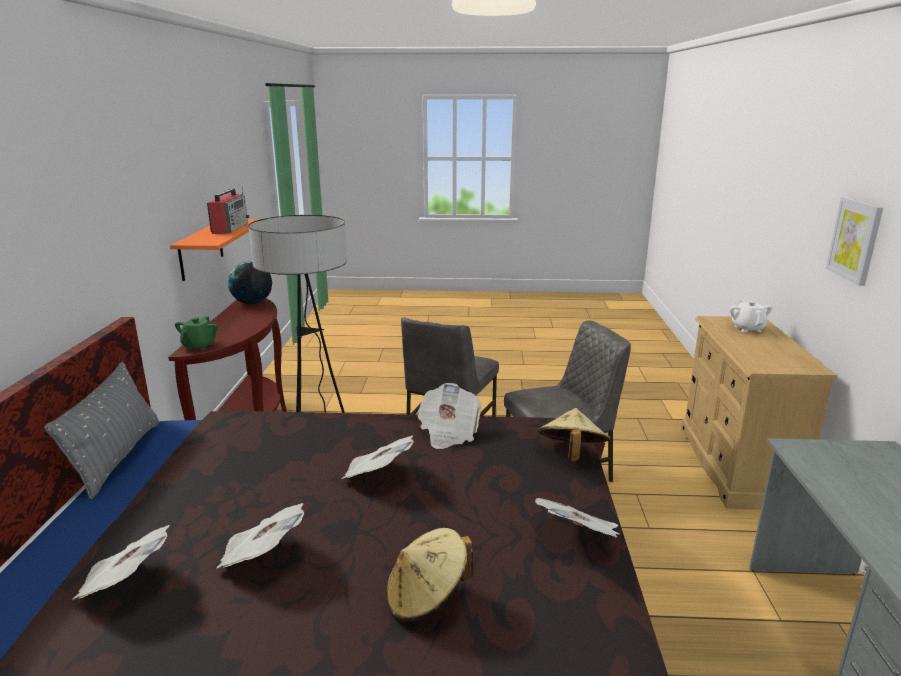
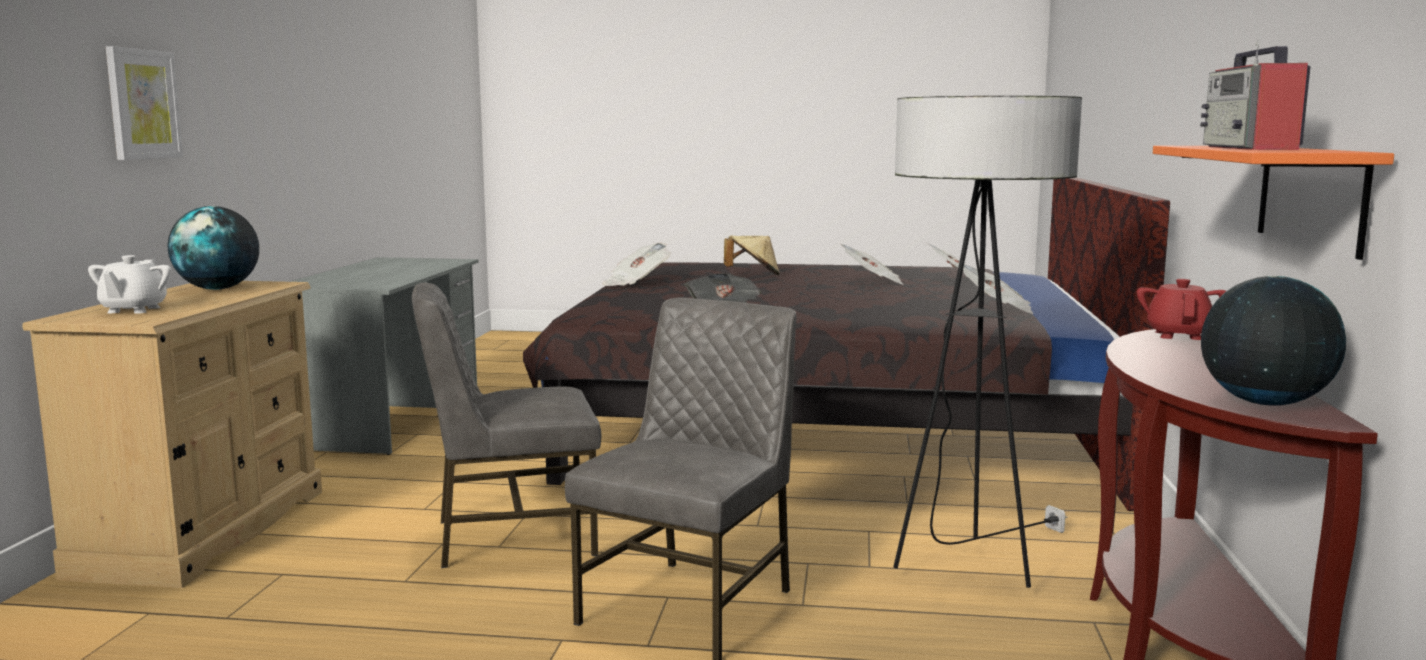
camera: 175 degrees left, 10 degrees down
grey pillow [44,361,159,499] -> none
green teapot [175,316,218,350] -> red teapot [1137,279,1226,340]
newspaper [342,436,413,479] -> newspaper moved to [963,264,1034,314]
beige hat [538,408,610,462] -> none
none -> globe [168,206,259,290]

